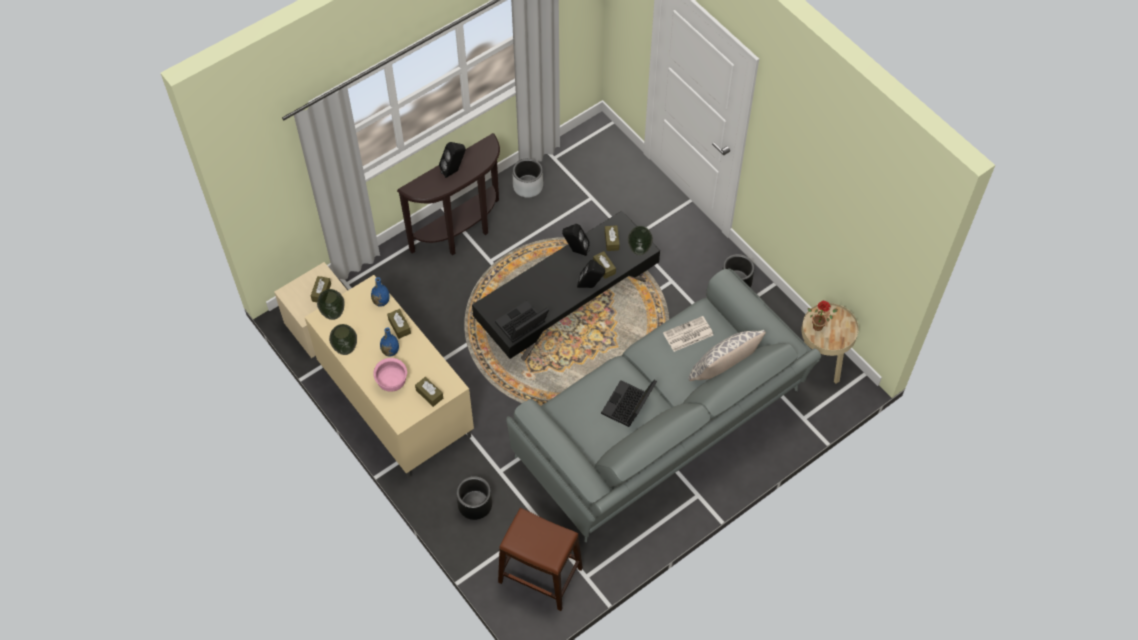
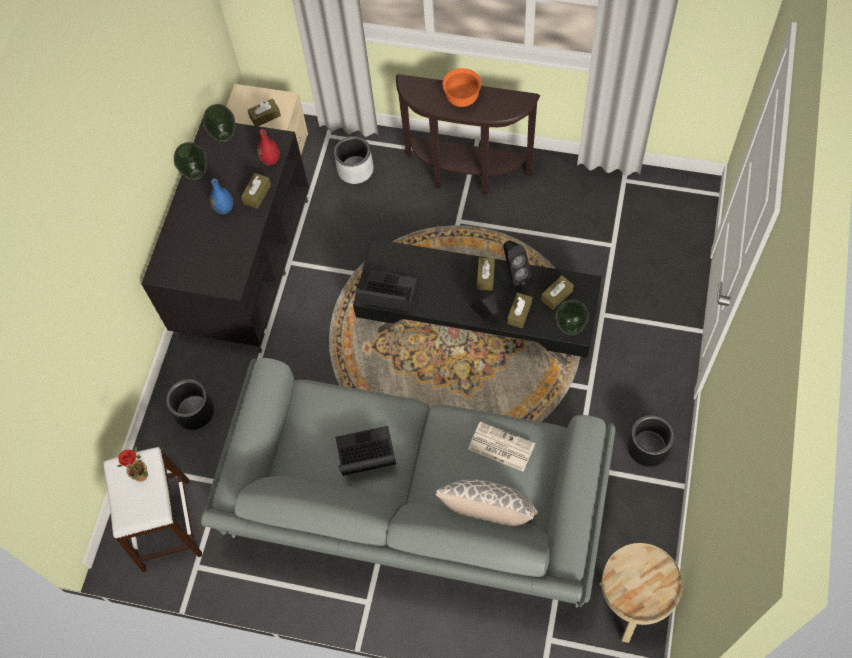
camera: 55 degrees right, 5 degrees up
beige tv stand [305,275,474,478] -> black tv stand [141,118,309,353]
blue vase [371,277,390,307] -> red vase [257,129,280,165]
pink bowl [373,358,407,392] -> none
brown tissue box [415,377,443,407] -> brown tissue box moved to [477,257,495,291]
black speaker [439,142,465,178] -> orange bowl [443,68,481,107]
brown stool [498,508,583,611] -> white stool [103,447,202,572]
grey planter [512,158,543,198] -> grey planter moved to [334,136,374,184]
potted plant [808,301,838,331] -> potted plant moved to [117,446,148,482]

